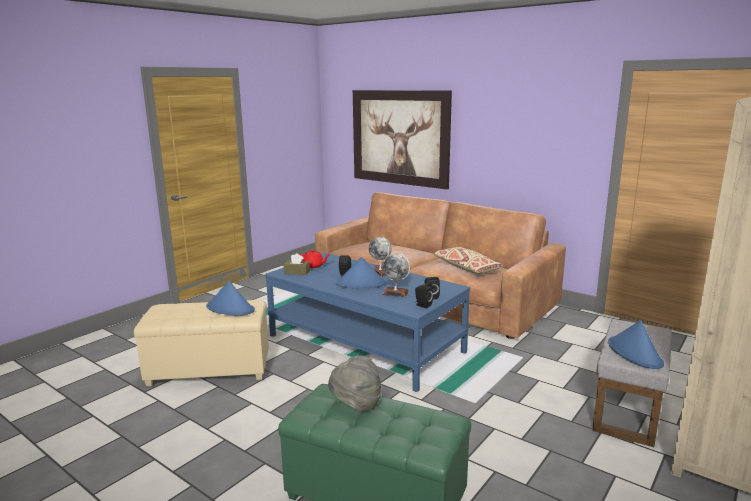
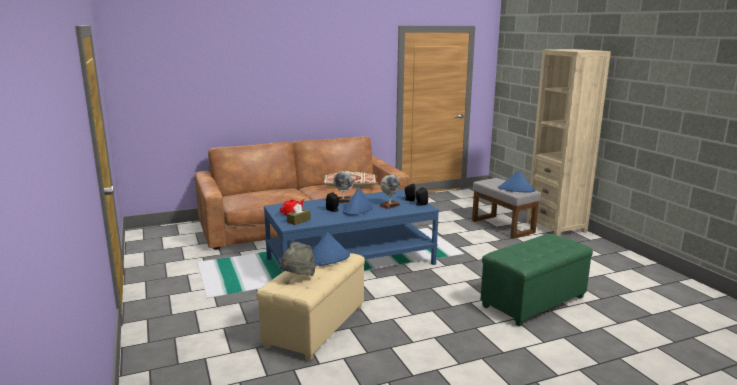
camera: 60 degrees left, 0 degrees up
grey hat [328,356,381,412] -> grey hat moved to [280,242,316,276]
picture [353,90,452,189] -> none

